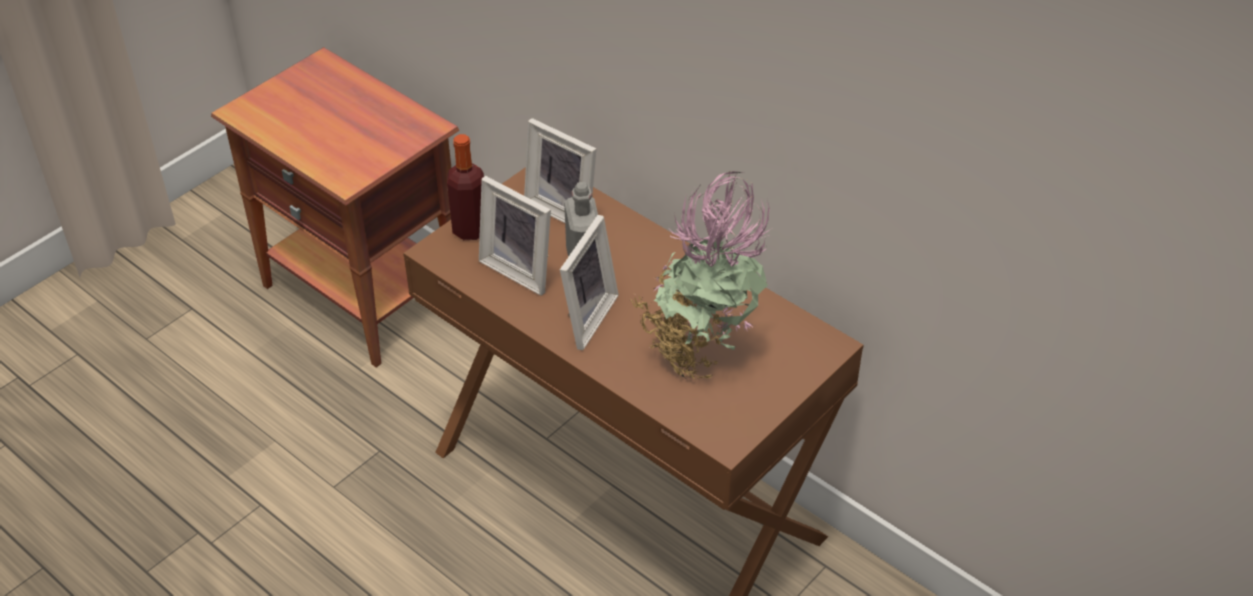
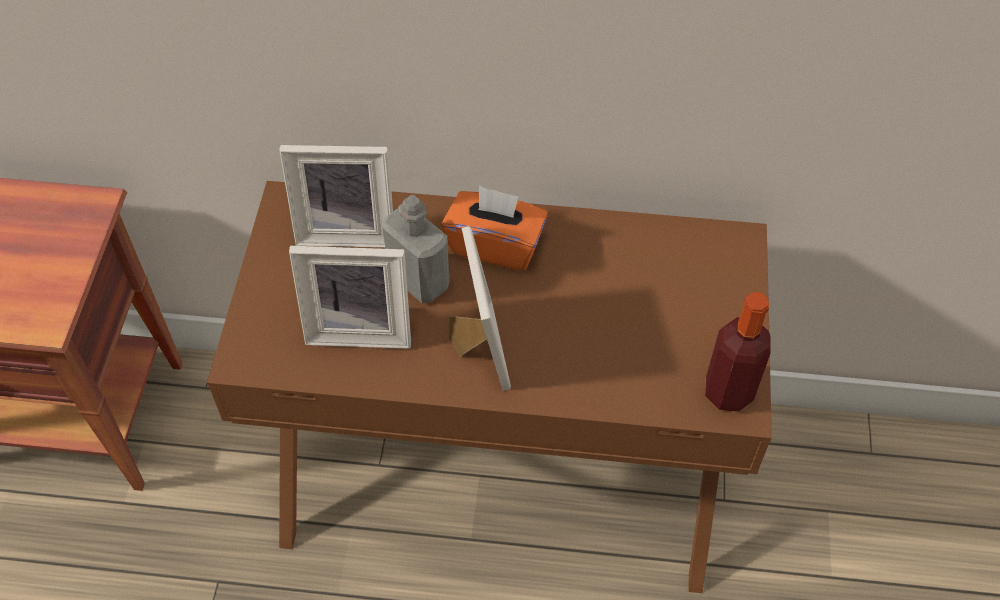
camera: 35 degrees left, 10 degrees up
bottle [447,134,484,240] -> bottle moved to [705,292,771,412]
potted plant [630,171,771,380] -> none
none -> orange tissue box [441,185,548,270]

